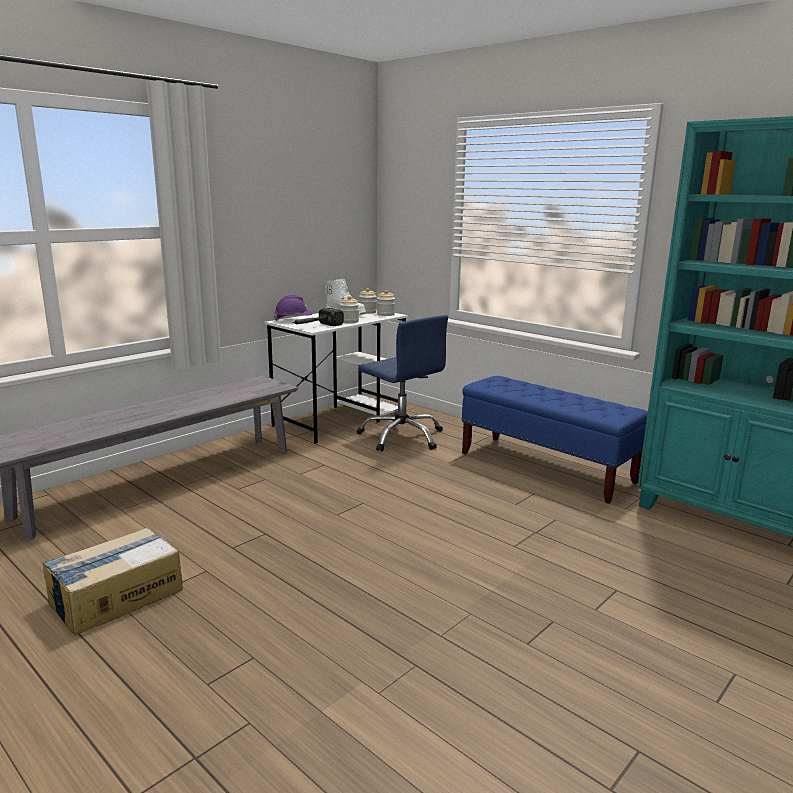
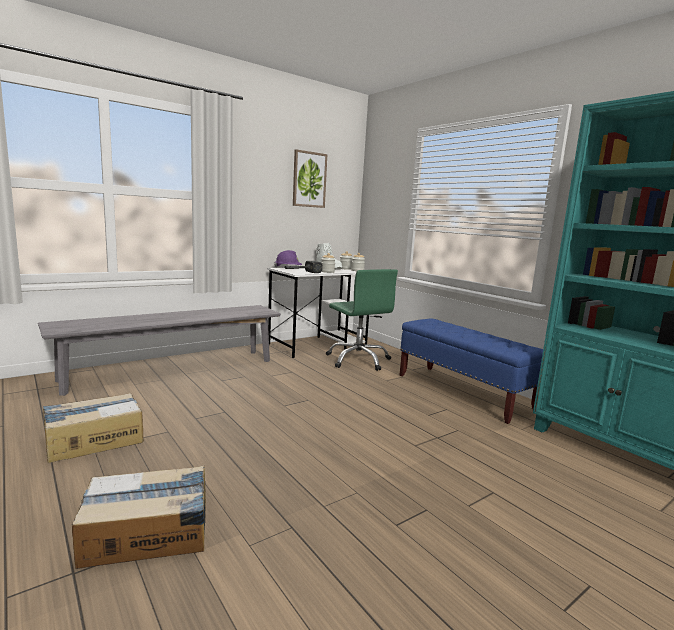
camera: 10 degrees right, 5 degrees down
blue office chair [357,315,448,451] -> green office chair [326,269,398,371]
none -> cardboard box [72,466,206,569]
none -> picture [293,149,327,208]

